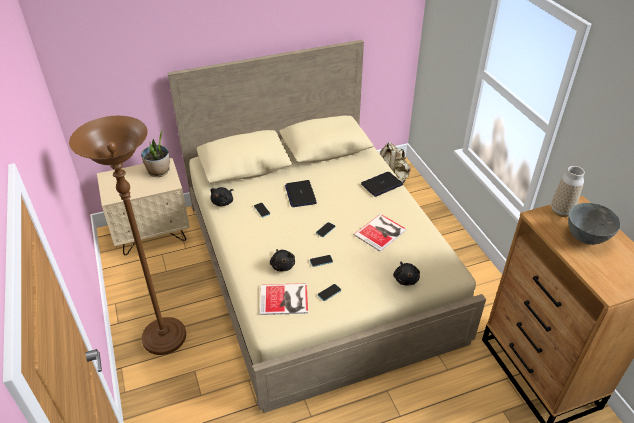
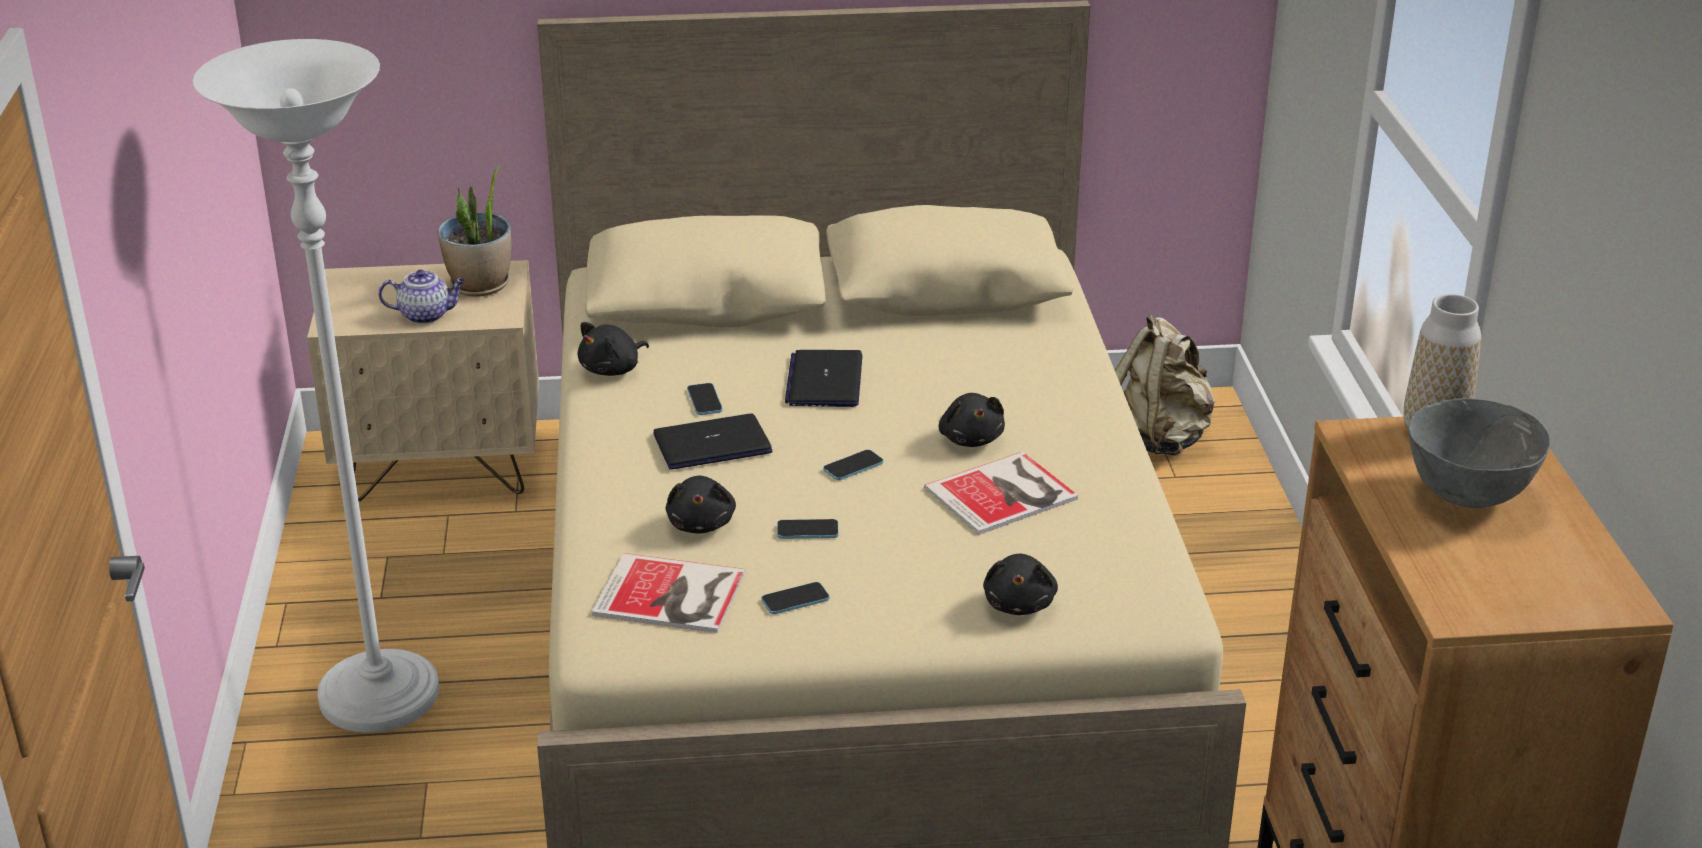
camera: 15 degrees right, 10 degrees down
brown floor lamp [69,116,186,355] -> white floor lamp [193,39,439,733]
laptop [361,172,403,197] -> laptop moved to [653,413,772,470]
none -> teapot [378,269,465,324]
none -> black plush toy [939,393,1005,447]

